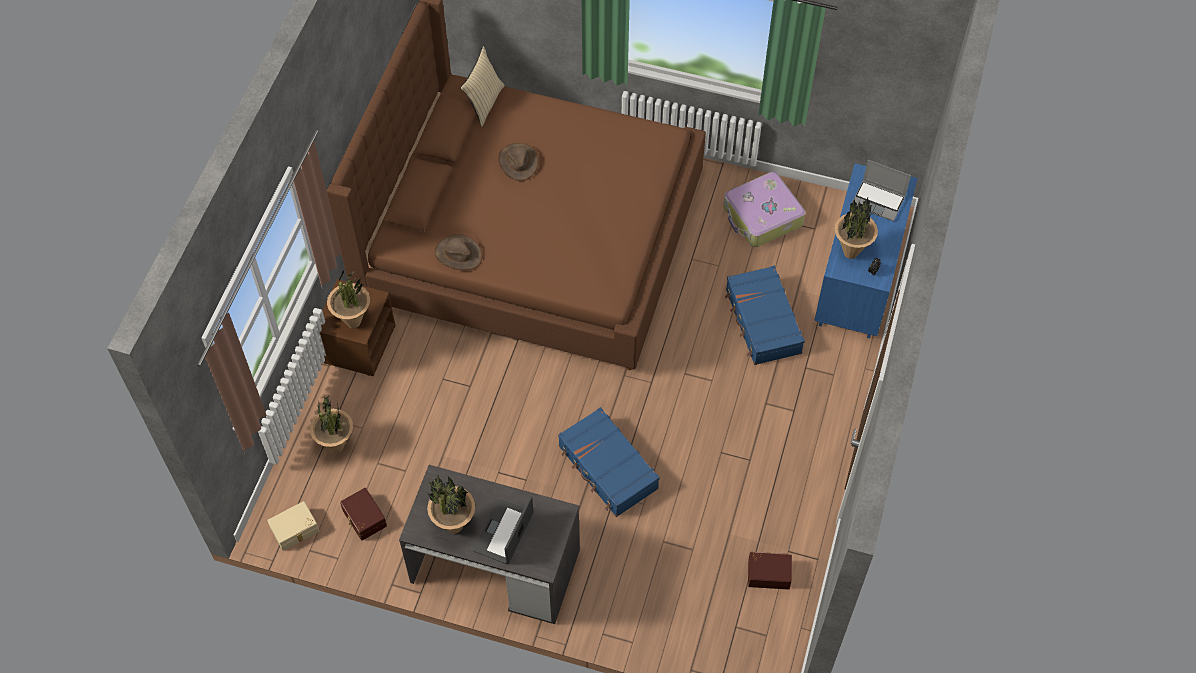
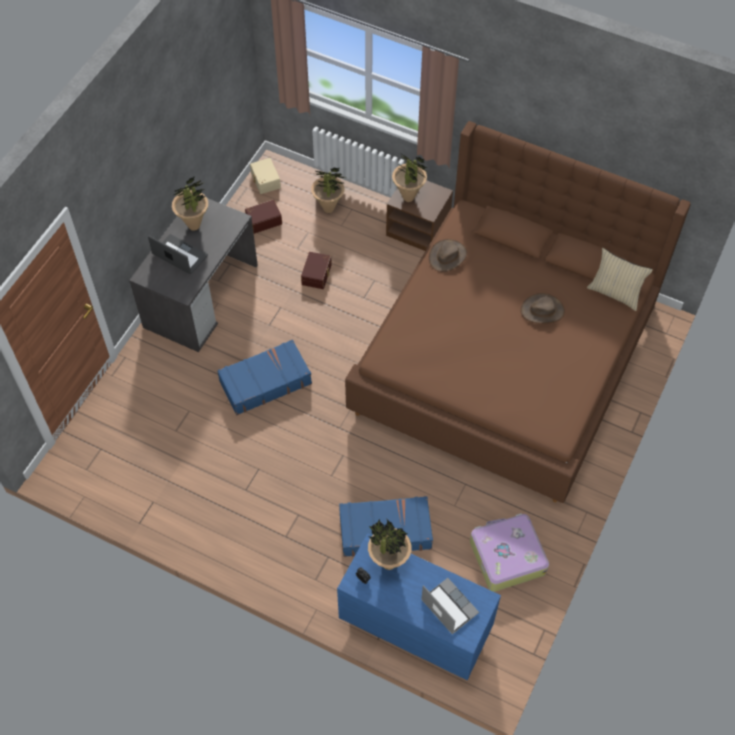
camera: 100 degrees right, 0 degrees up
brown storage box [748,552,792,590] -> brown storage box moved to [301,252,332,289]
laptop [852,160,911,221] -> laptop turned 105 degrees clockwise [421,578,479,634]

